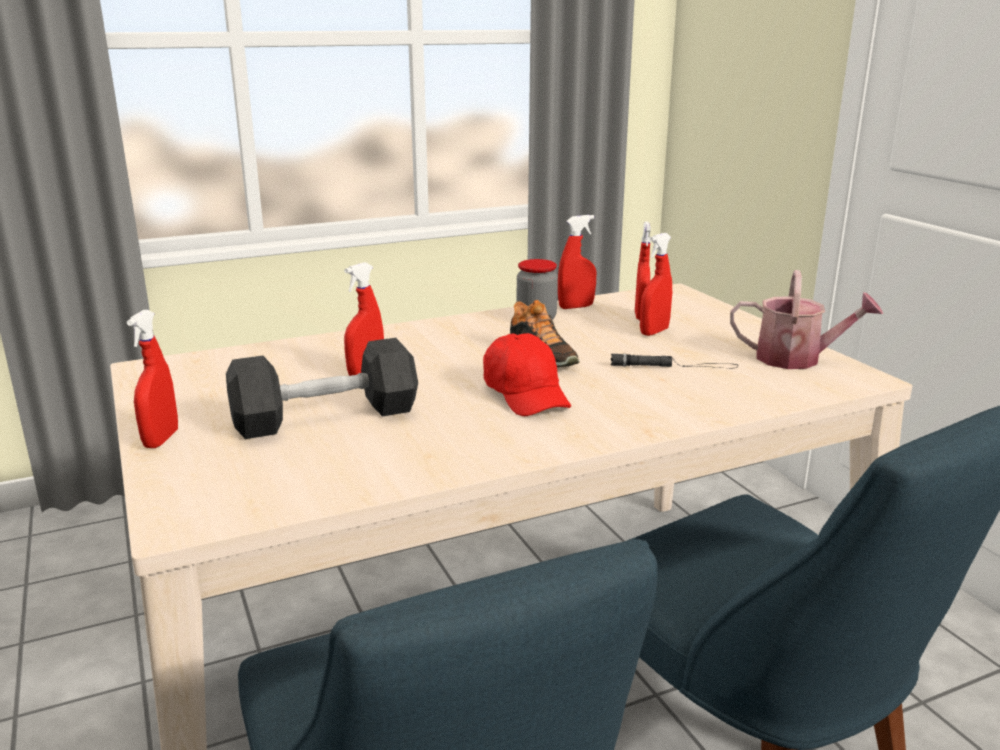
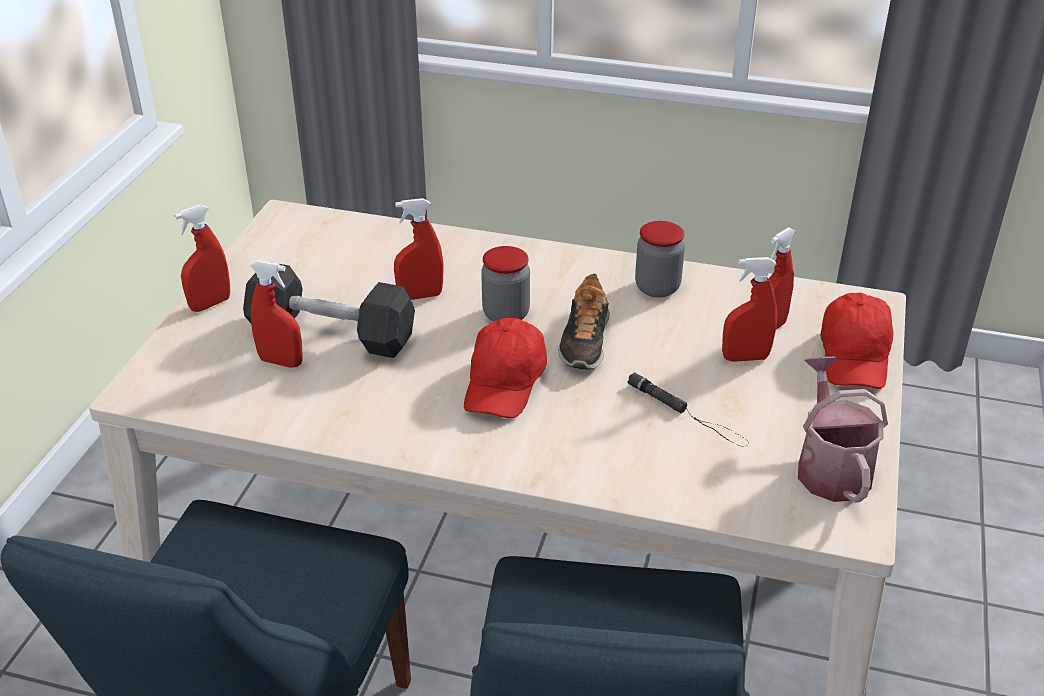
camera: 40 degrees right, 15 degrees up
red spray bottle [558,215,596,309] -> red spray bottle moved to [250,260,303,368]
watering can [730,270,883,369] -> watering can turned 150 degrees counterclockwise [798,356,888,503]
none -> jar [481,246,530,322]
none -> red cap [820,293,894,389]

